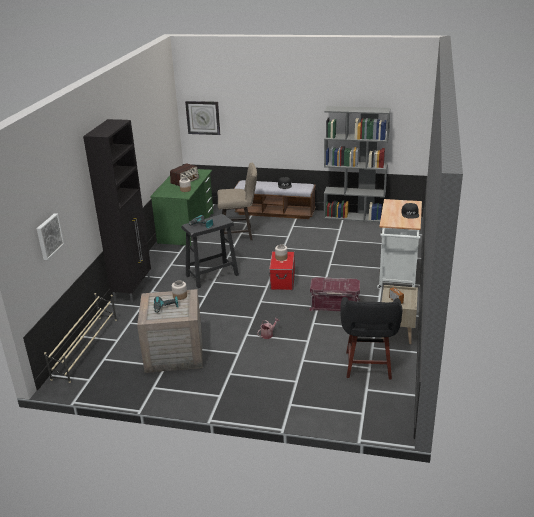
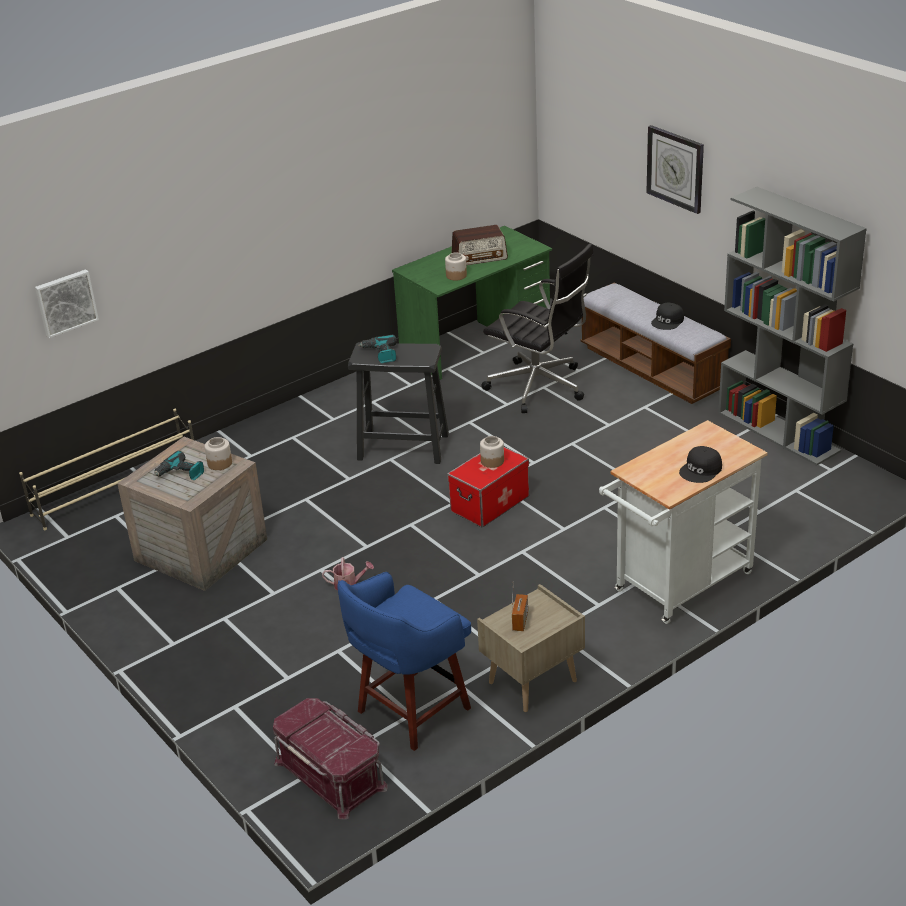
camera: 40 degrees right, 5 degrees up
black cabinet [83,119,151,303] -> none
wall clock [185,101,220,135] -> wall clock moved to [646,125,704,214]
beige stool [217,163,257,240] -> black office chair [481,243,594,413]
red storage box [309,277,360,311] -> red storage box moved to [273,698,388,819]
black stool [340,297,402,380] -> blue stool [337,572,471,751]

